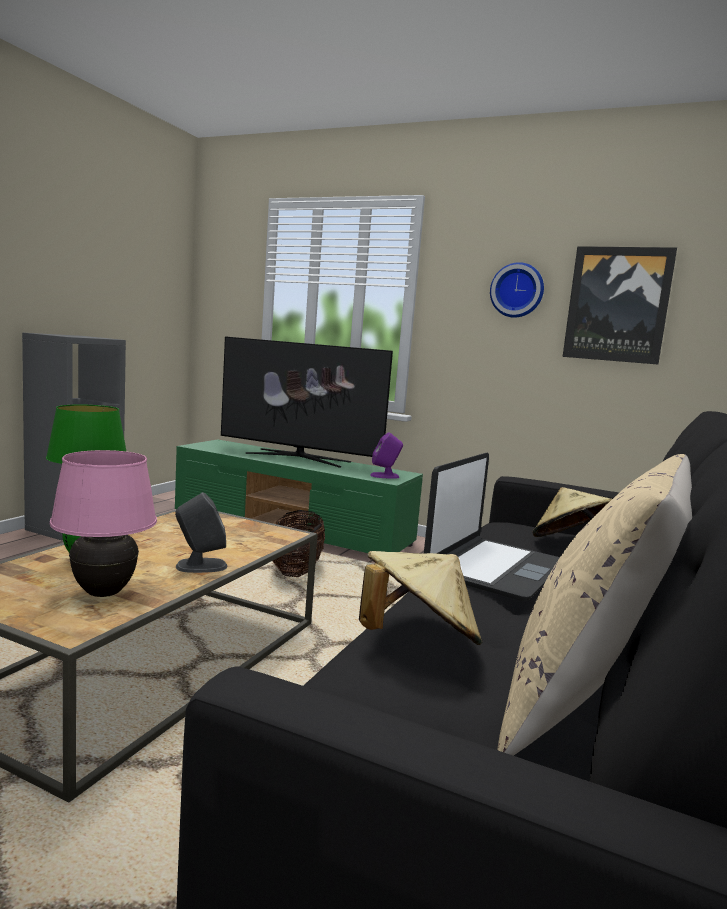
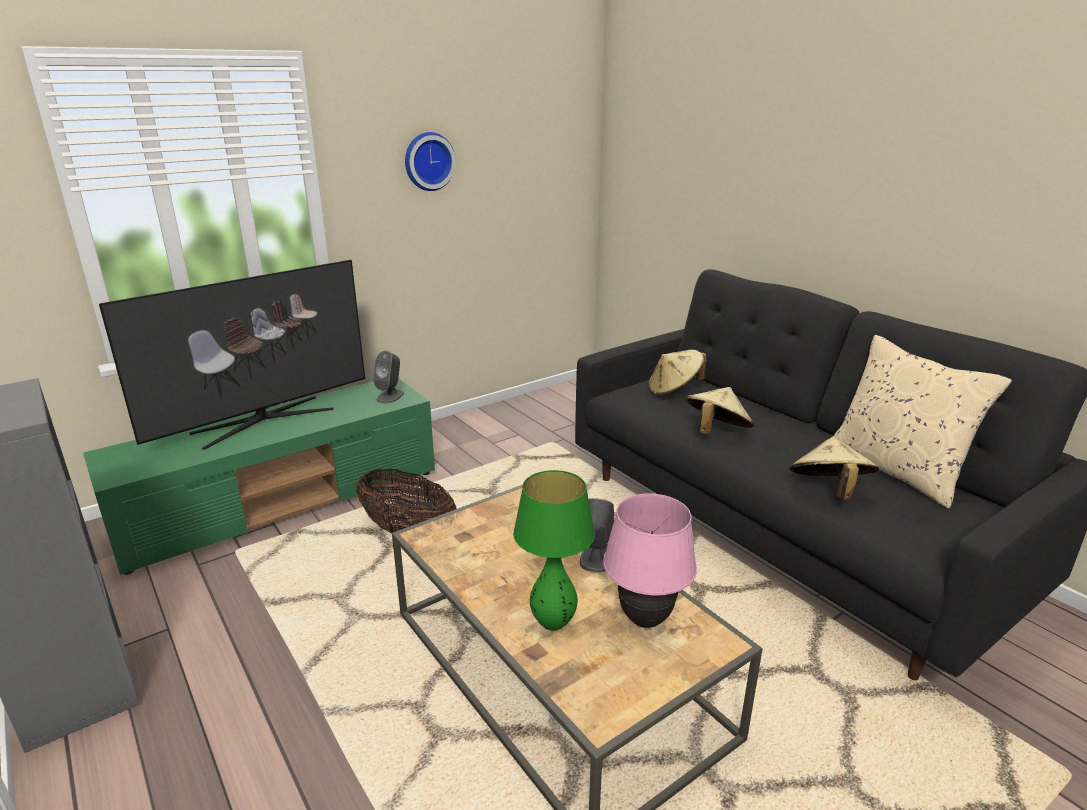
camera: 60 degrees left, 15 degrees up
purple speaker [370,432,403,479] -> grey speaker [373,351,404,403]
laptop [424,453,560,601] -> beige hat [686,387,754,434]
picture [563,246,677,364] -> none

